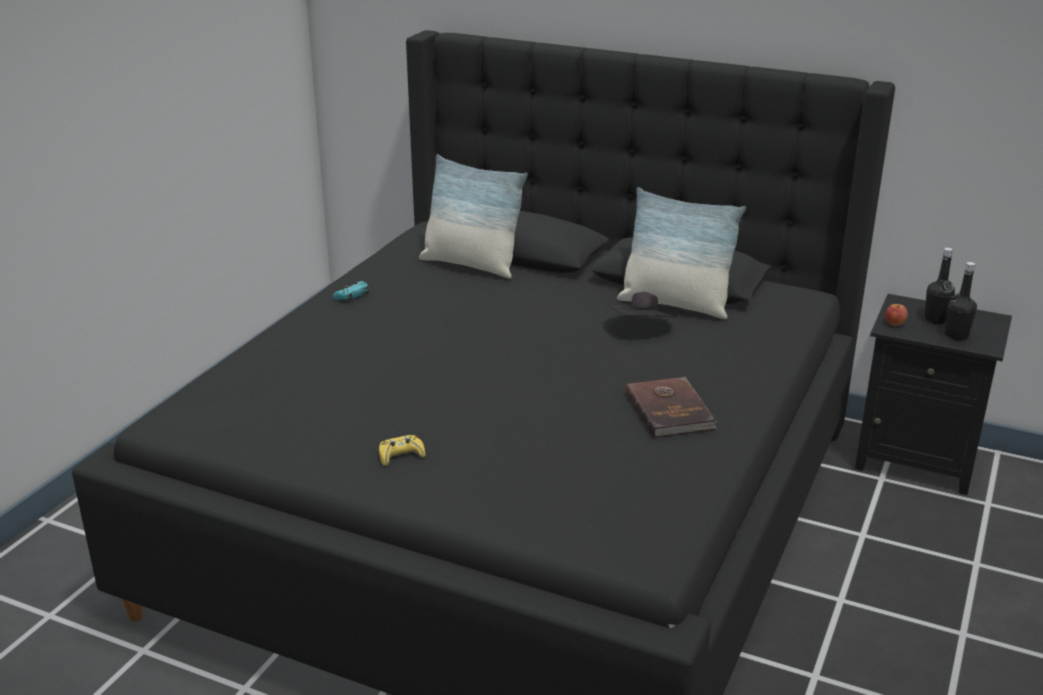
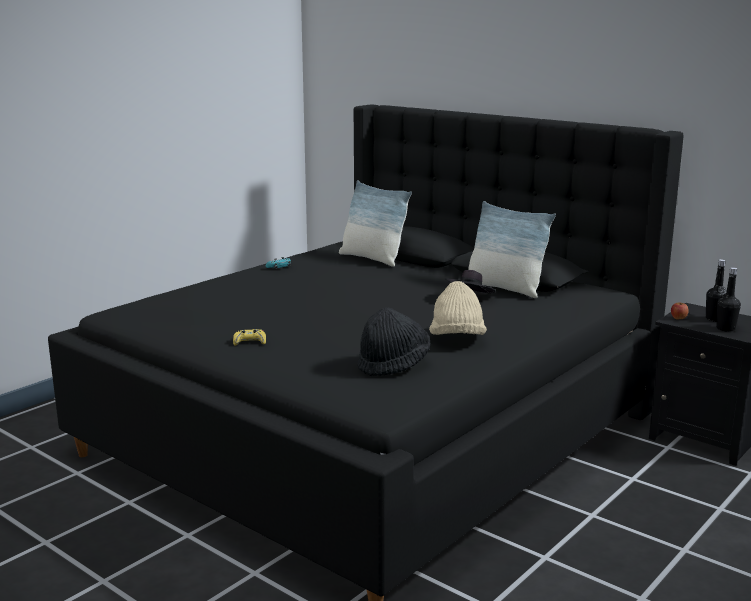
camera: 15 degrees right, 10 degrees down
brown book [626,377,717,438] -> beige hat [429,281,487,335]
none -> black hat [358,307,430,376]

